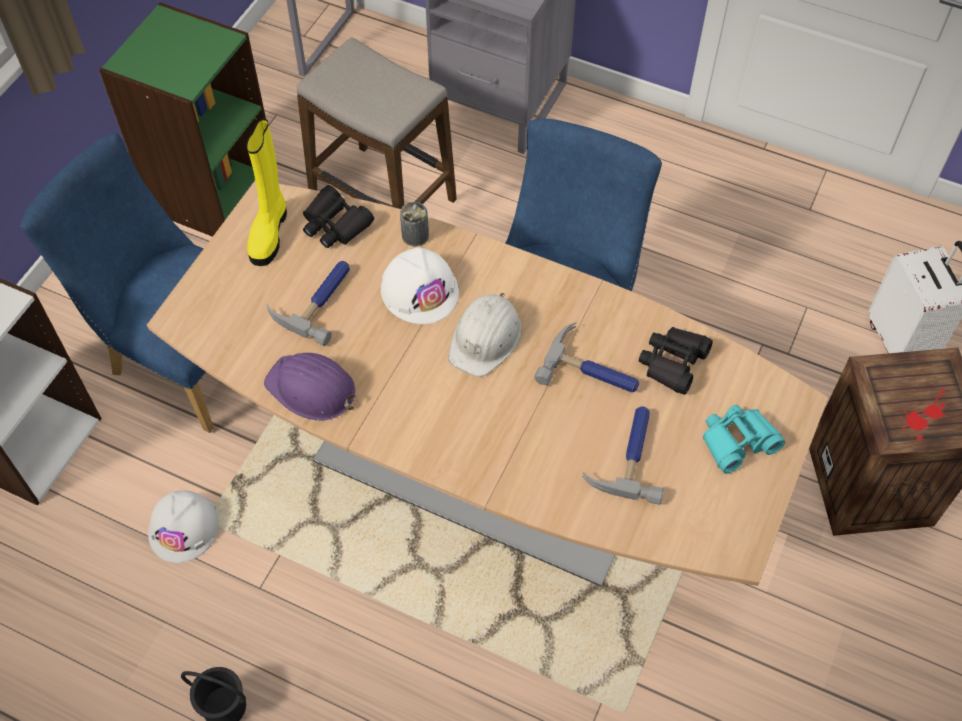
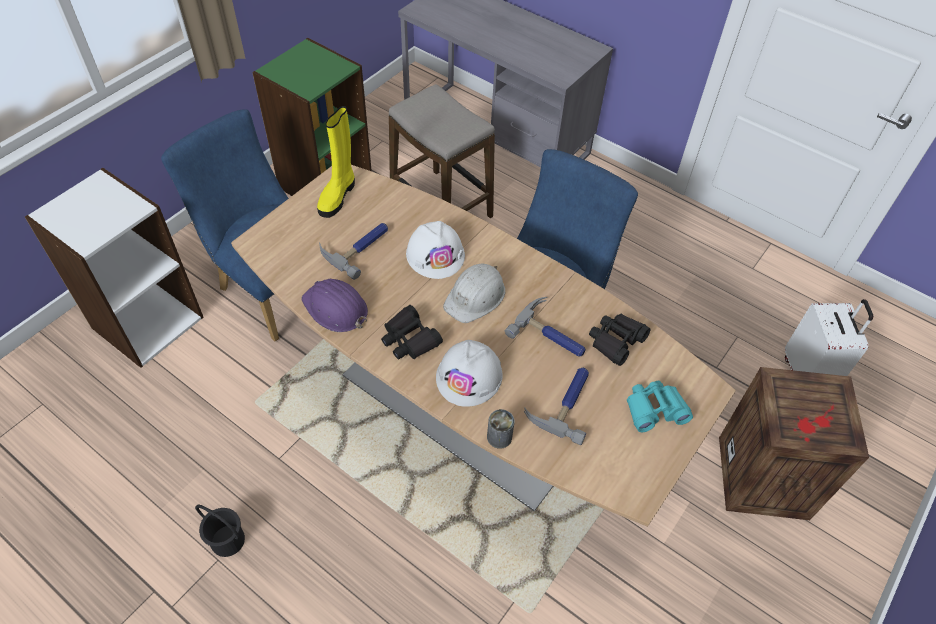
camera: 10 degrees right, 5 degrees down
white hard hat [148,490,219,563] -> white hard hat moved to [436,340,503,407]
black binoculars [303,185,374,248] -> black binoculars moved to [381,305,443,359]
can [400,202,429,246] -> can moved to [487,409,515,449]

